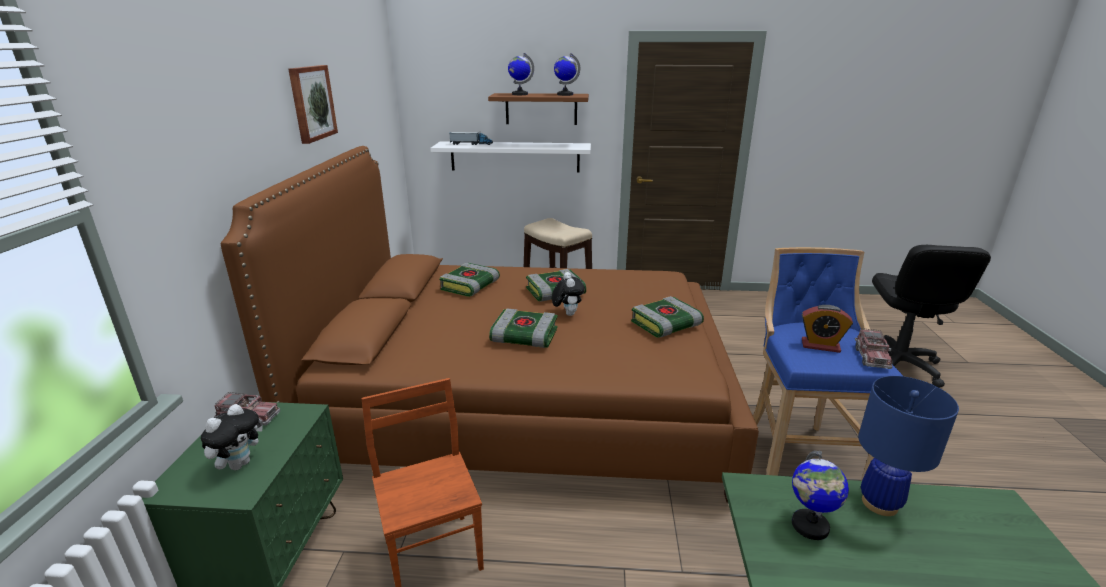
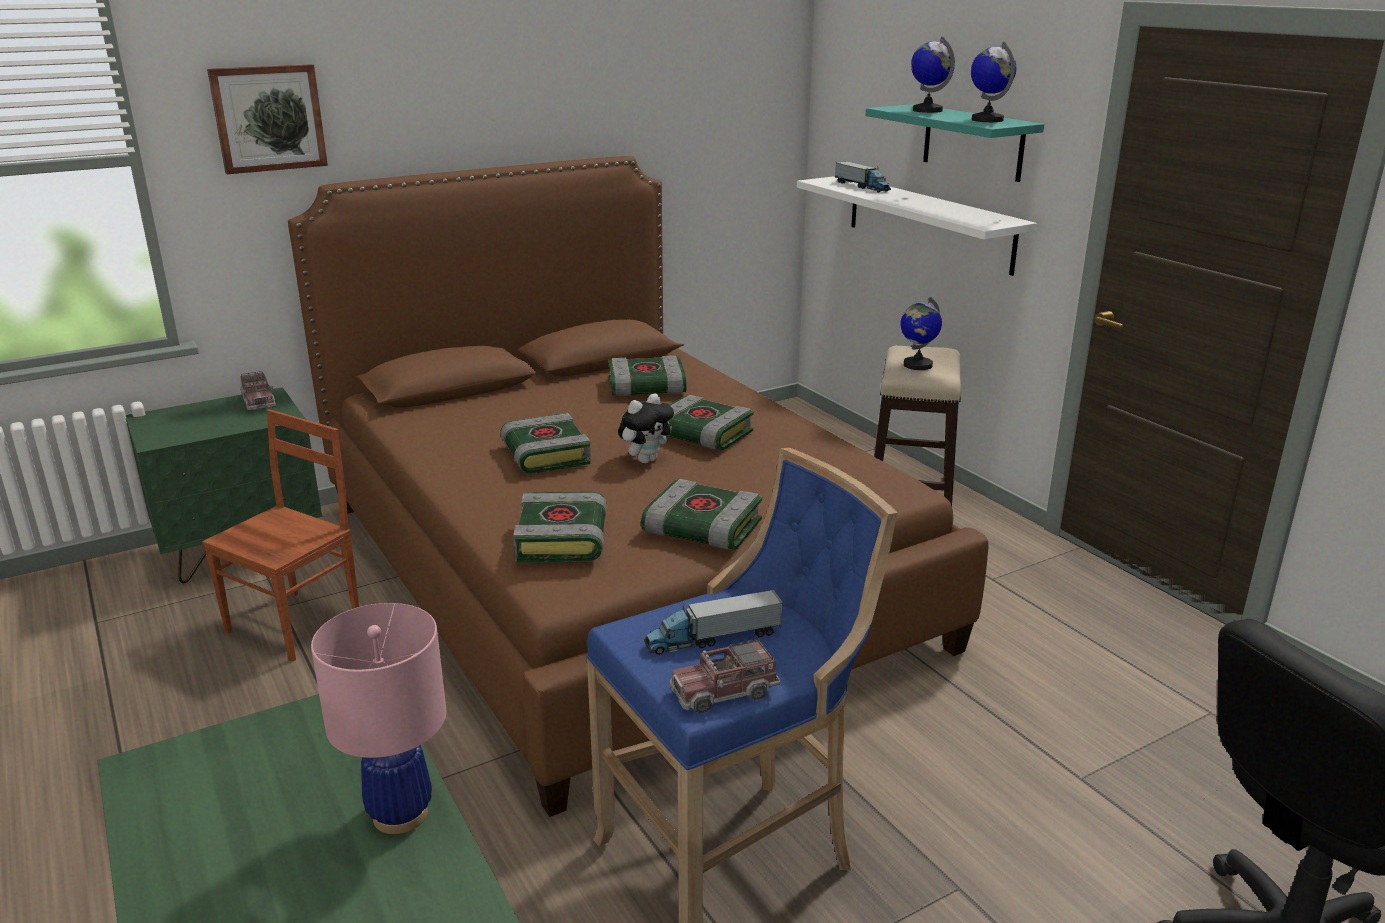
camera: 55 degrees right, 0 degrees up
plush toy [201,404,263,470] -> none
picture [288,65,338,144] -> picture moved to [207,64,328,174]
brown shelf [488,93,589,125] -> turquoise shelf [865,104,1044,182]
globe [792,451,849,540] -> globe moved to [900,297,942,370]
alarm clock [802,305,853,353] -> toy truck [644,590,783,655]
blue table lamp [858,376,959,516] -> pink table lamp [311,603,446,834]
none -> book [513,491,607,563]

